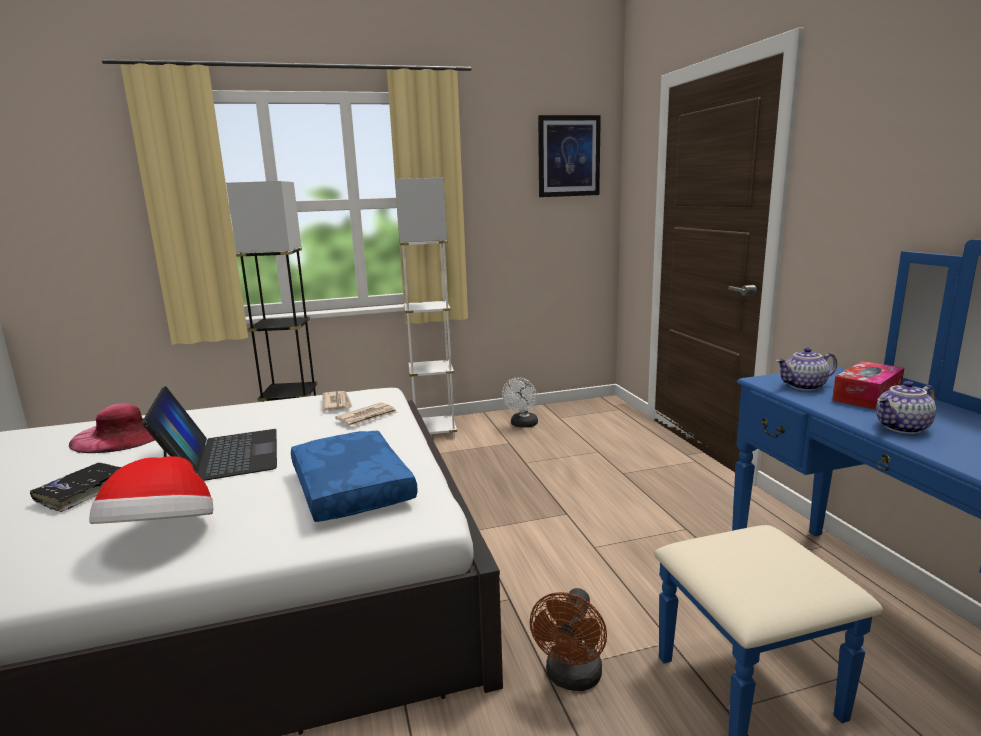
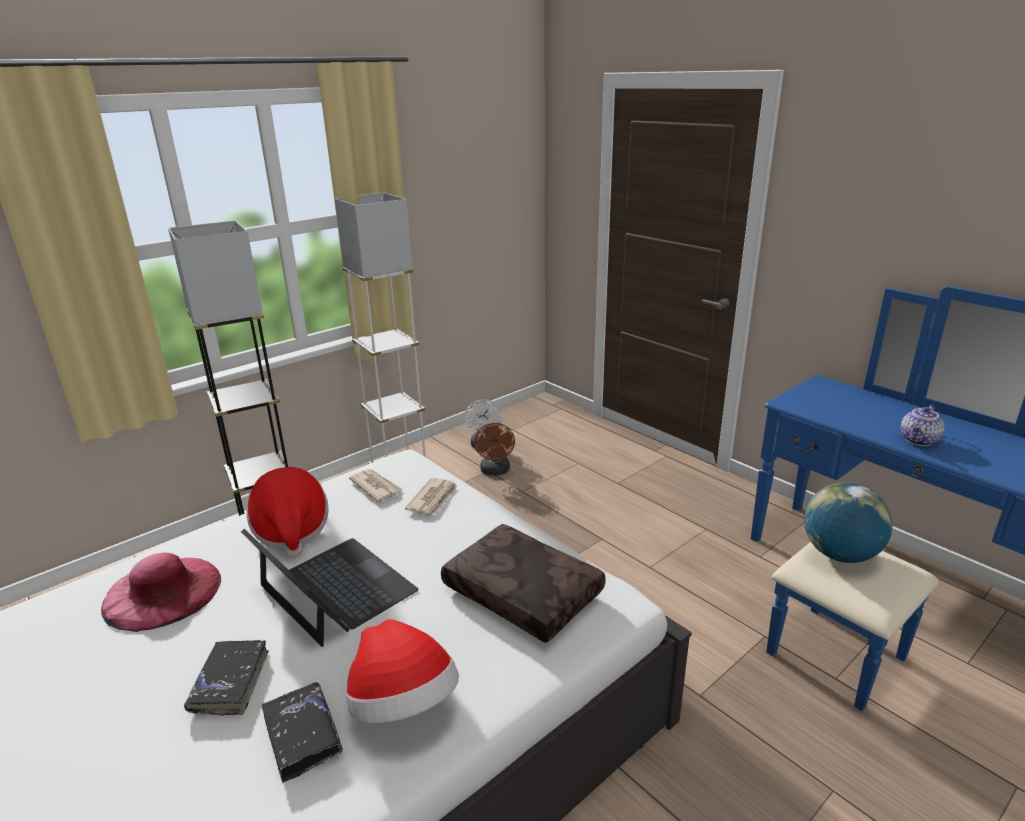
camera: 25 degrees left, 10 degrees up
blue pillow [291,430,418,522] -> brown pillow [441,524,606,643]
brown fan [530,588,607,691] -> brown fan moved to [474,423,515,475]
picture [538,115,601,197] -> none
teapot [776,347,837,391] -> none
tissue box [832,361,904,410] -> none
none -> hat [247,467,329,557]
none -> black book [262,682,343,782]
none -> globe [804,482,893,563]

